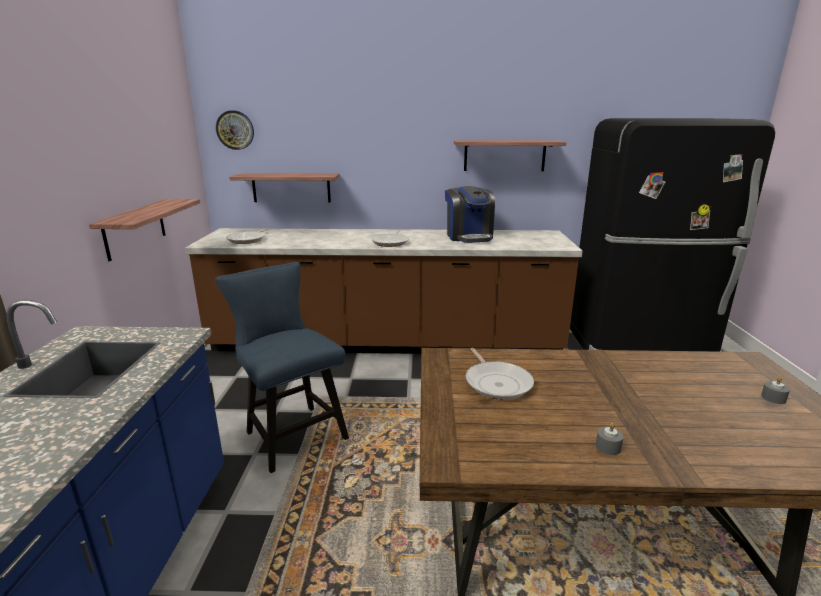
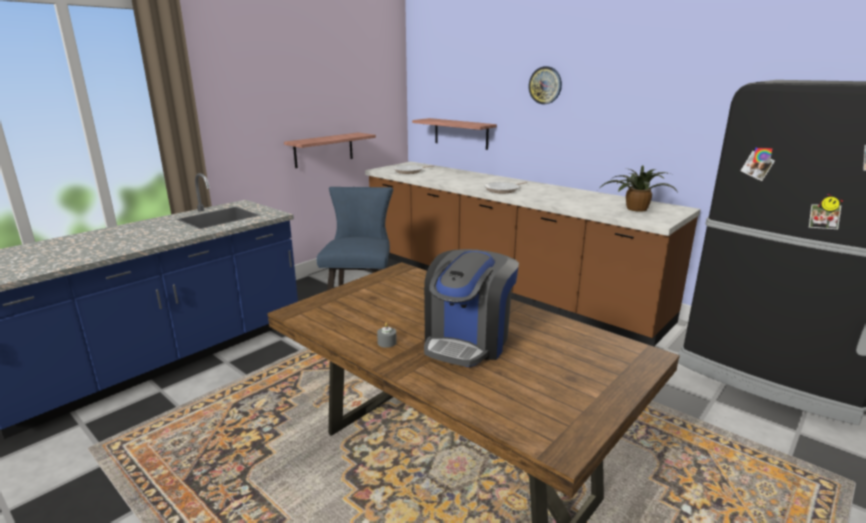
camera: 40 degrees right, 0 degrees up
wall clock [216,110,254,150] -> wall clock moved to [529,66,562,104]
coffee machine [445,186,495,243] -> coffee machine moved to [424,249,519,367]
shelf [454,140,566,171] -> none
frying pan [466,348,534,400] -> none
grey candle [761,377,790,404] -> none
none -> potted plant [598,165,678,212]

